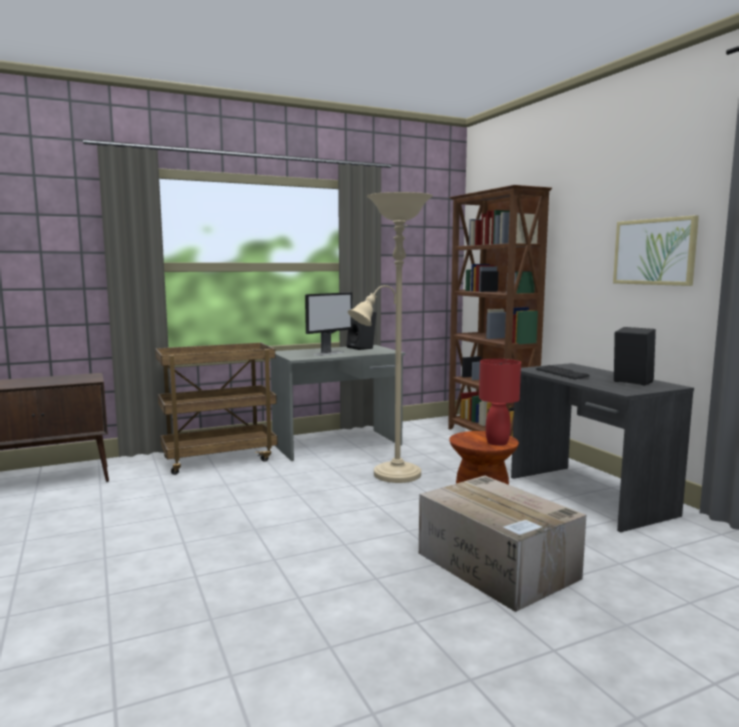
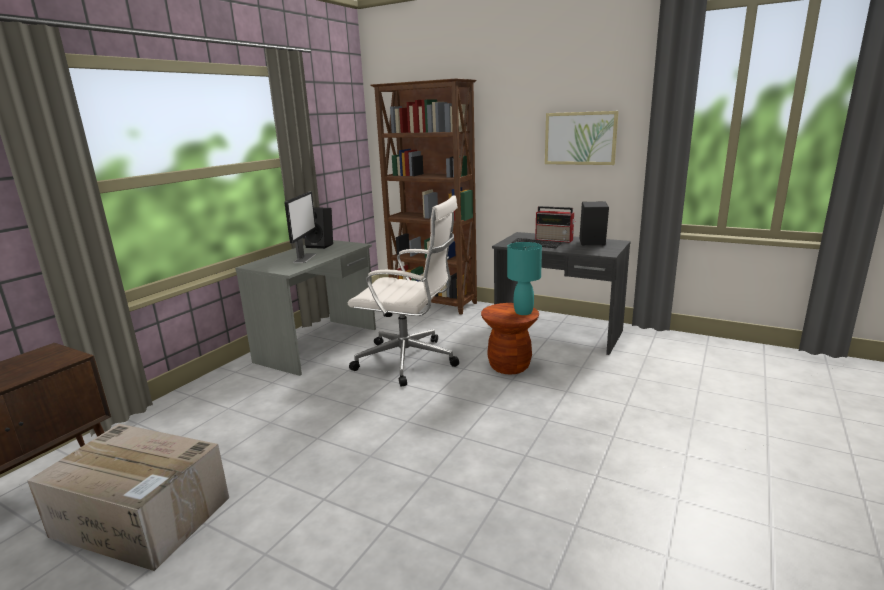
camera: 35 degrees left, 10 degrees up
brown cart [155,343,278,475] -> none
beige floor lamp [348,192,433,483] -> white office chair [348,195,459,387]
cardboard box [419,476,586,612] -> cardboard box moved to [27,424,229,571]
red table lamp [479,359,521,446] -> turquoise table lamp [507,242,542,315]
none -> radio [535,206,575,243]

